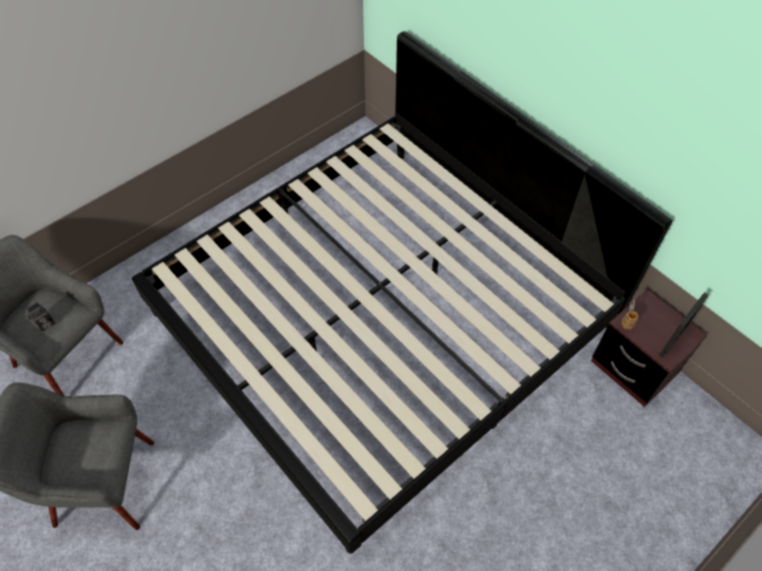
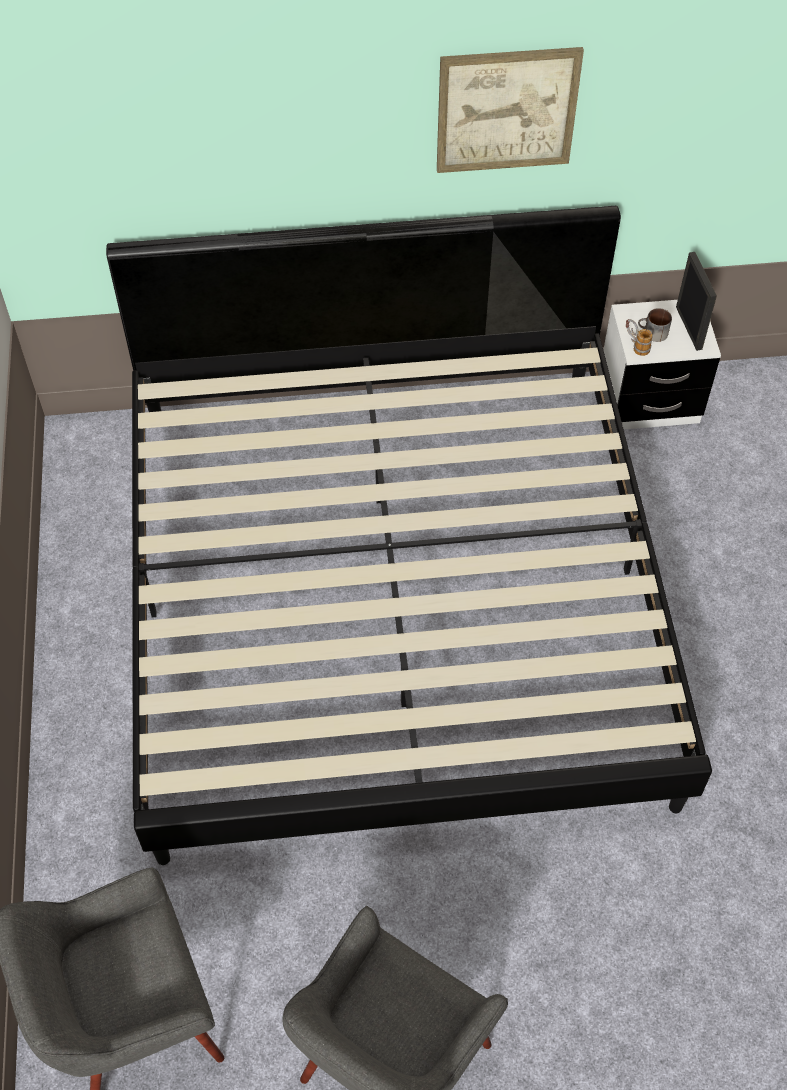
camera: 55 degrees left, 0 degrees up
camera [26,302,55,332] -> none
brown nightstand [591,290,707,407] -> white nightstand [603,300,721,429]
none -> picture [437,47,584,173]
none -> mug [638,308,672,342]

